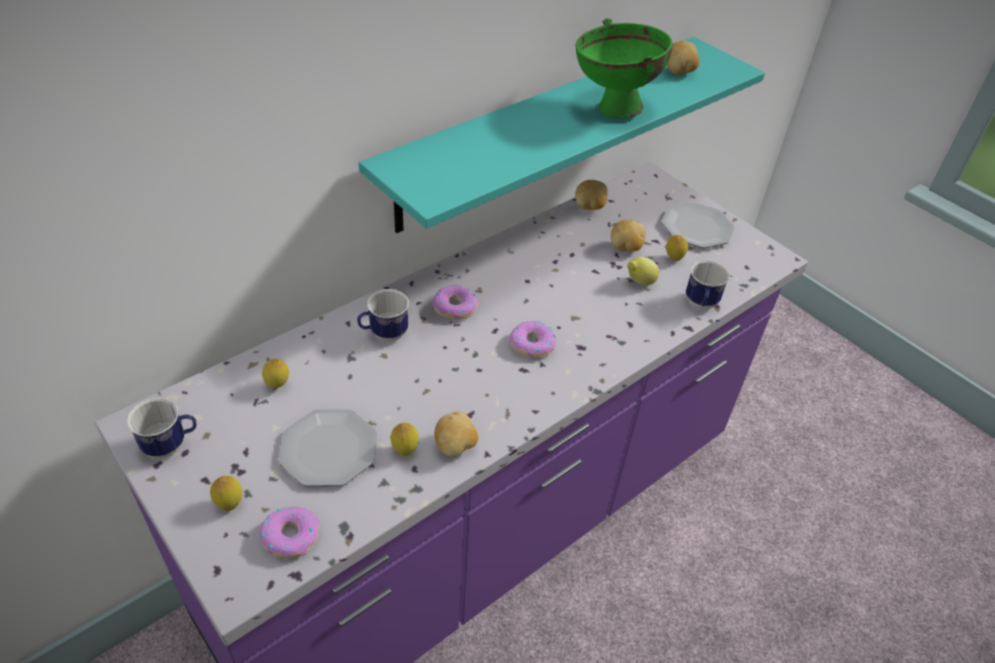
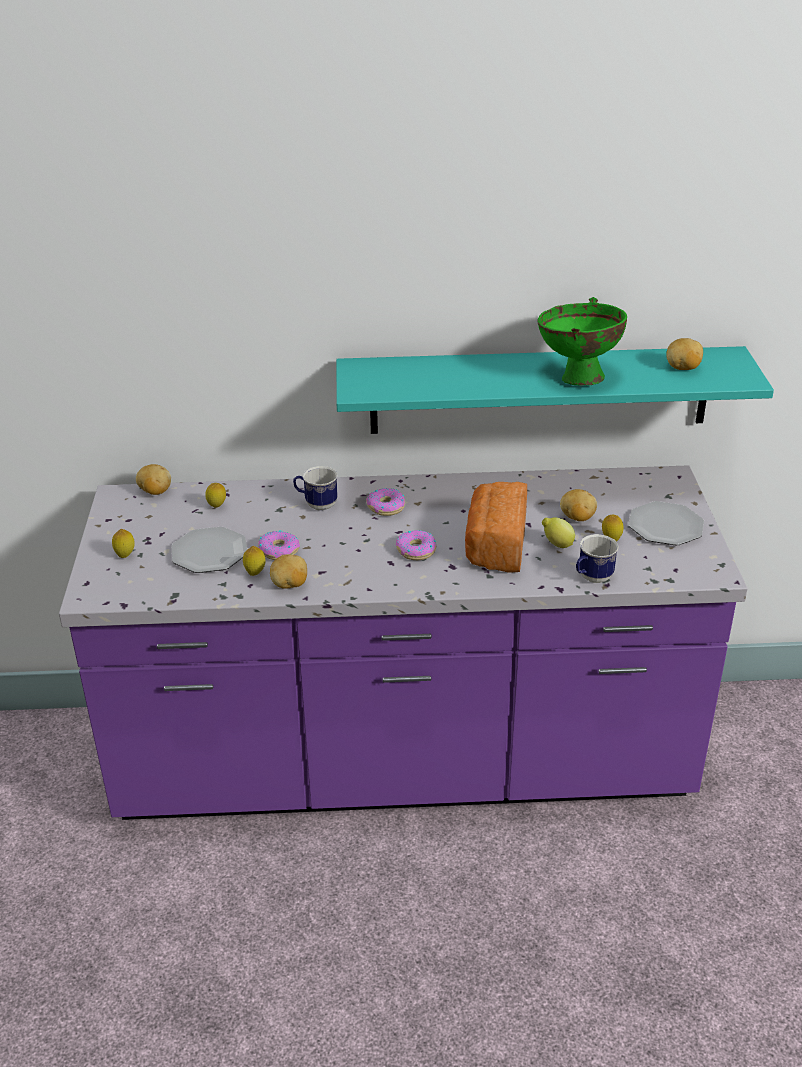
camera: 40 degrees right, 10 degrees down
mug [127,398,197,459] -> none
donut [259,507,319,558] -> donut moved to [258,530,300,560]
potato [575,180,608,210] -> potato moved to [136,464,171,495]
none -> bread [465,482,527,573]

